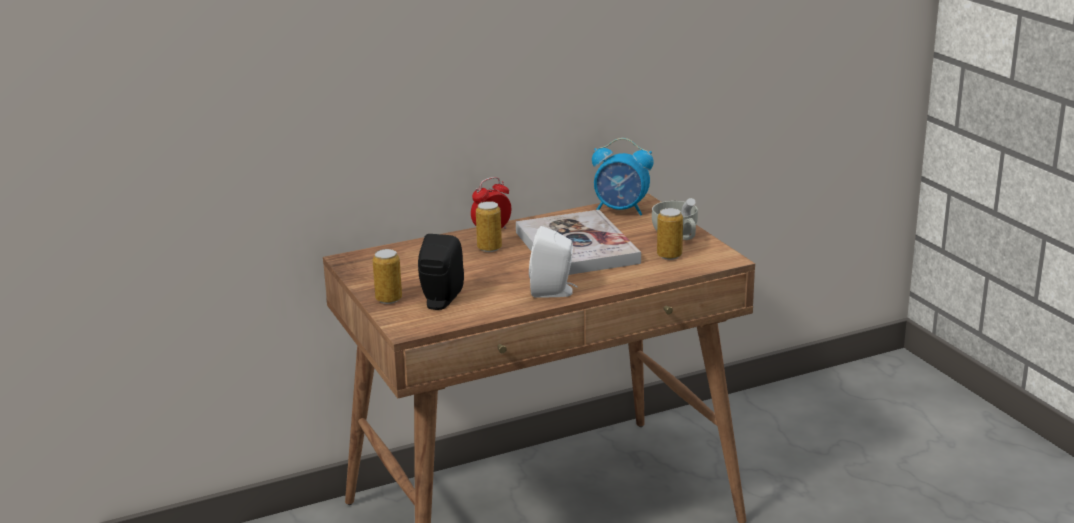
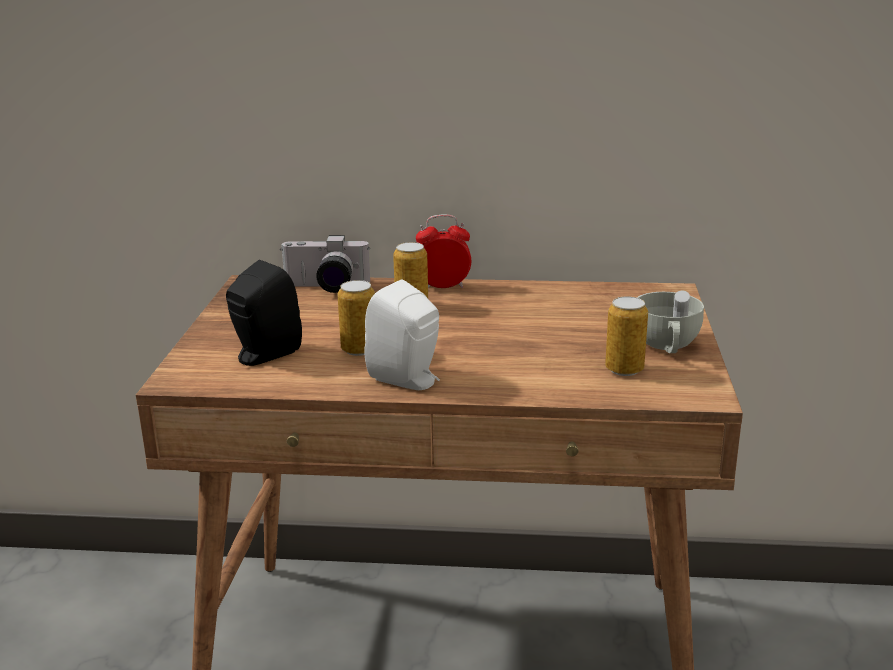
camera: 30 degrees right, 0 degrees up
can [373,249,402,304] -> can moved to [338,280,375,356]
book [516,210,641,275] -> none
alarm clock [592,138,654,216] -> none
none -> camera [280,235,370,293]

